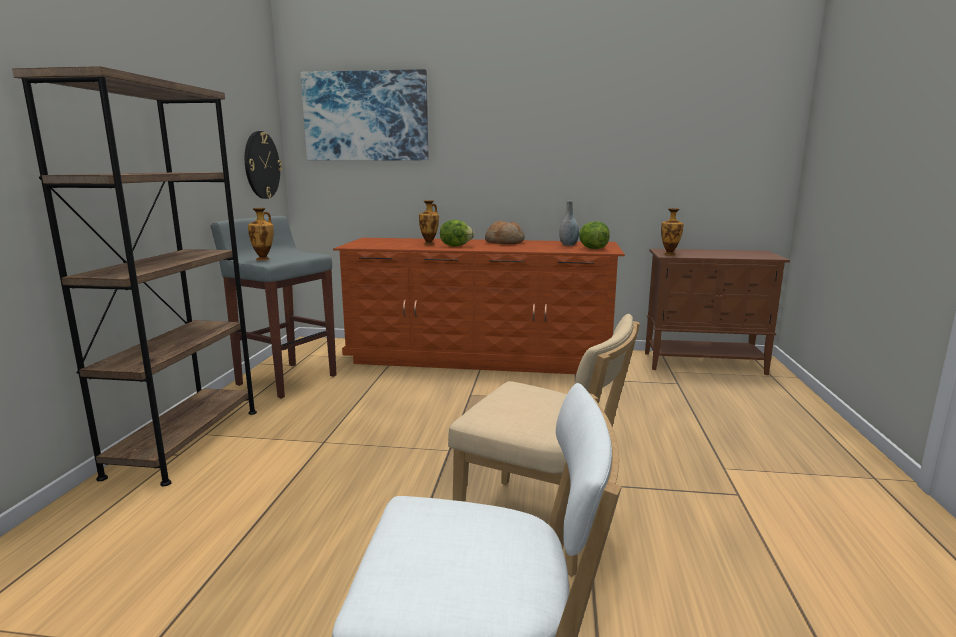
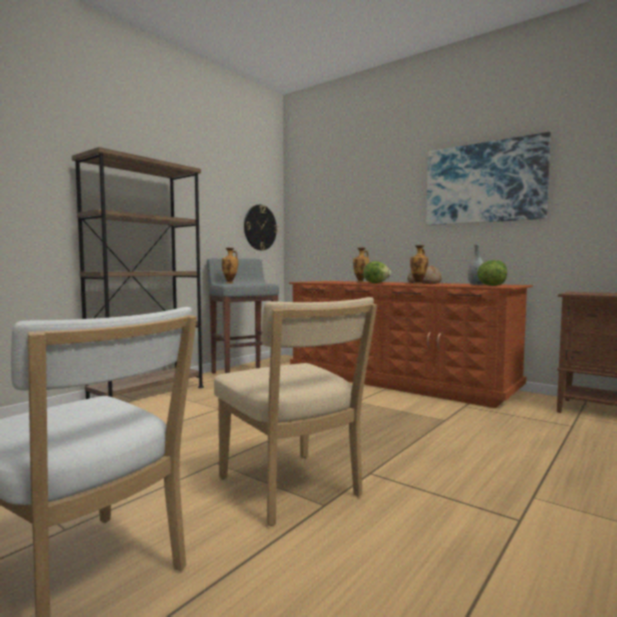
camera: 30 degrees right, 10 degrees down
picture [300,69,428,160] -> picture moved to [426,132,551,226]
vase [661,208,684,255] -> vase moved to [410,245,429,284]

